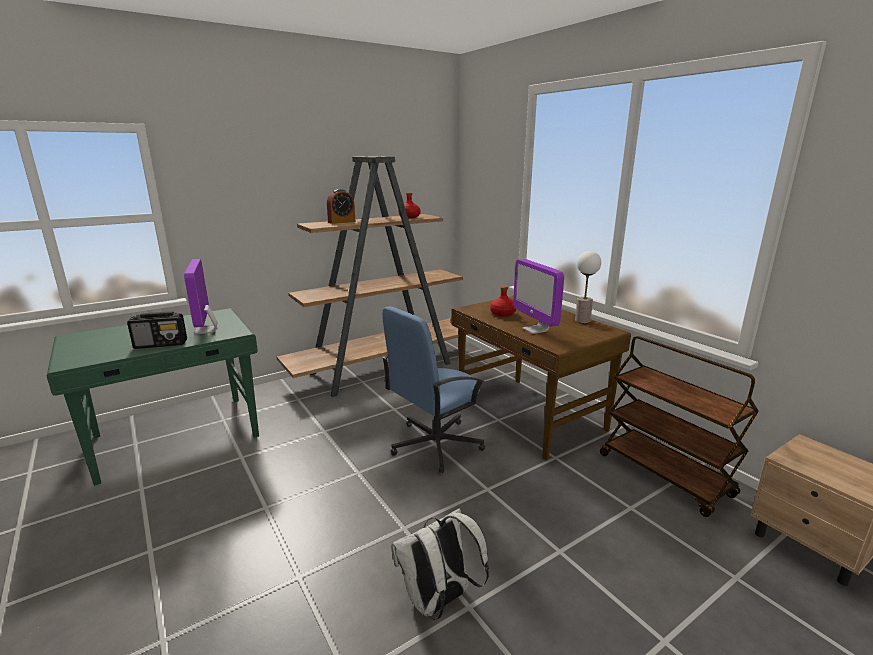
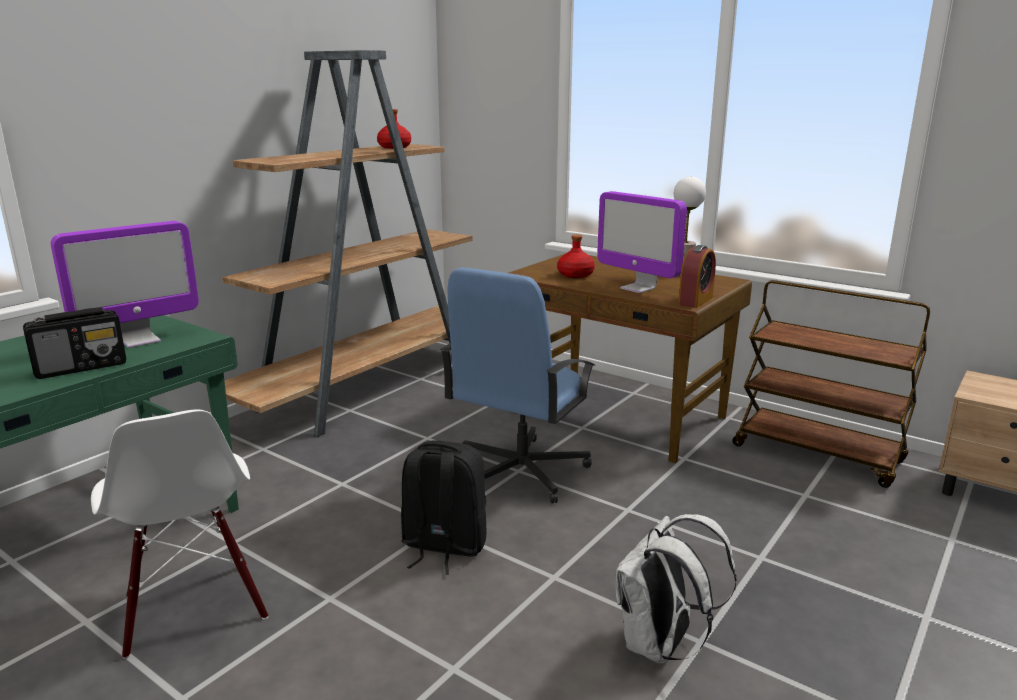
camera: 20 degrees left, 0 degrees up
monitor [184,259,217,335] -> monitor turned 90 degrees counterclockwise [51,221,199,348]
alarm clock [327,189,355,224] -> alarm clock moved to [678,245,716,308]
none -> white chair [91,410,268,659]
none -> black backpack [401,440,487,575]

